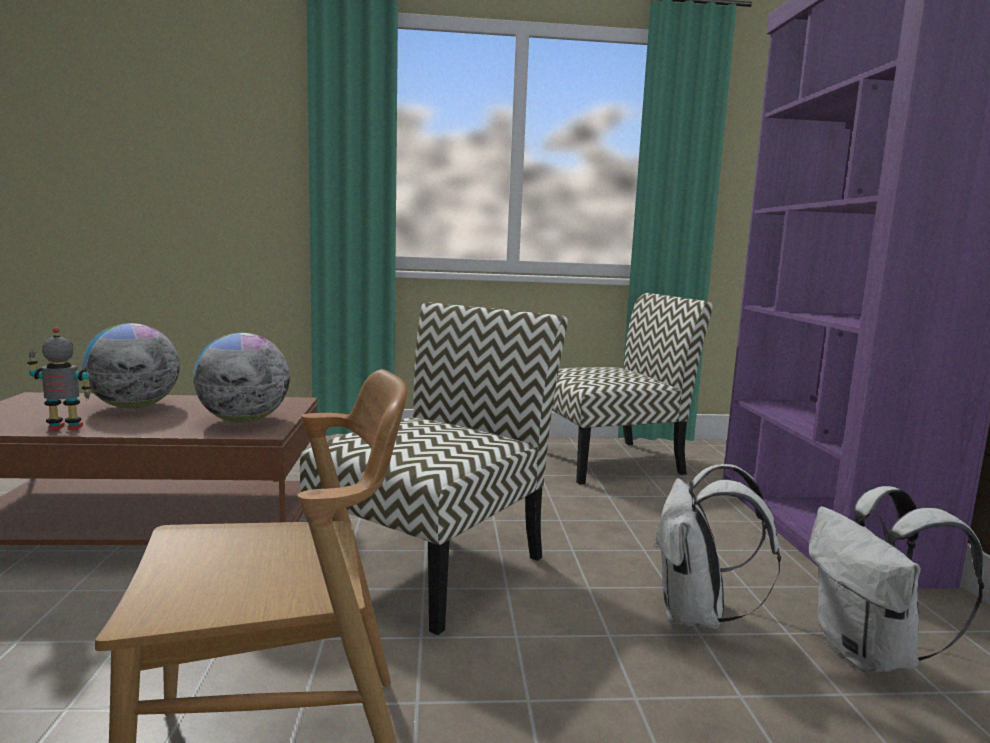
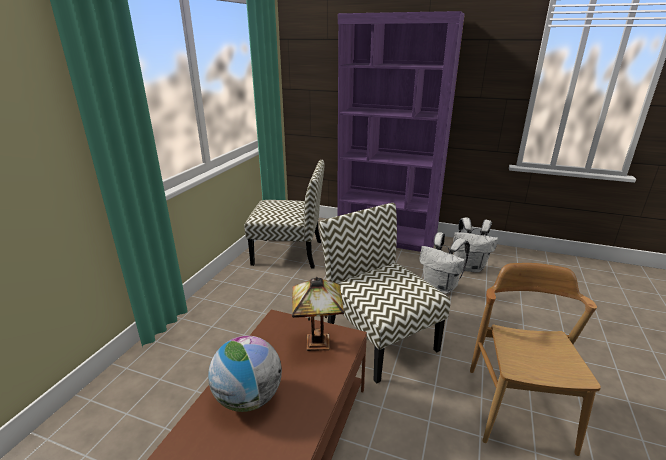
camera: 65 degrees left, 15 degrees up
toy robot [27,327,92,431] -> none
globe [193,333,290,423] -> table lamp [292,277,344,351]
chair [552,293,713,484] -> chair turned 90 degrees clockwise [244,160,325,268]

